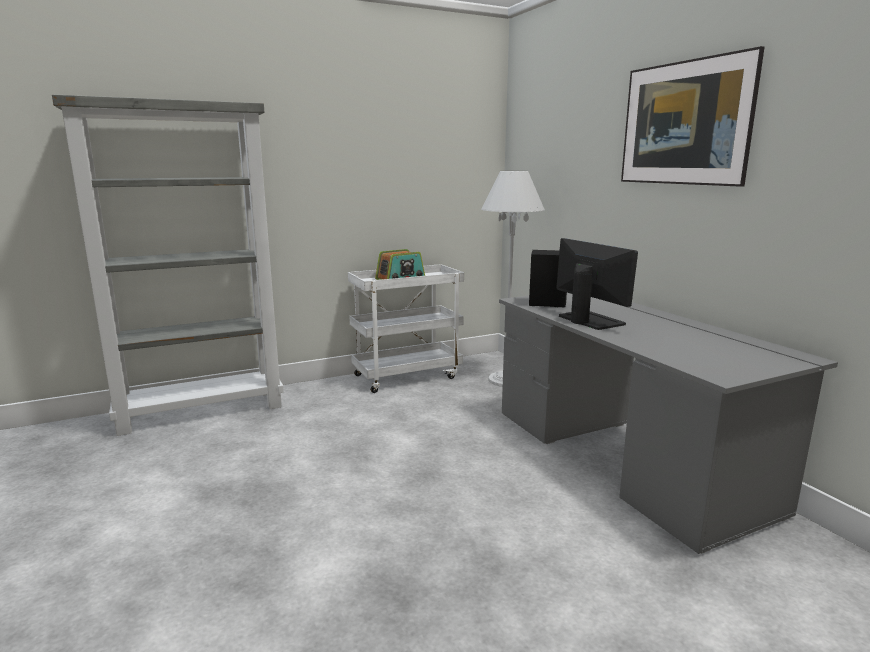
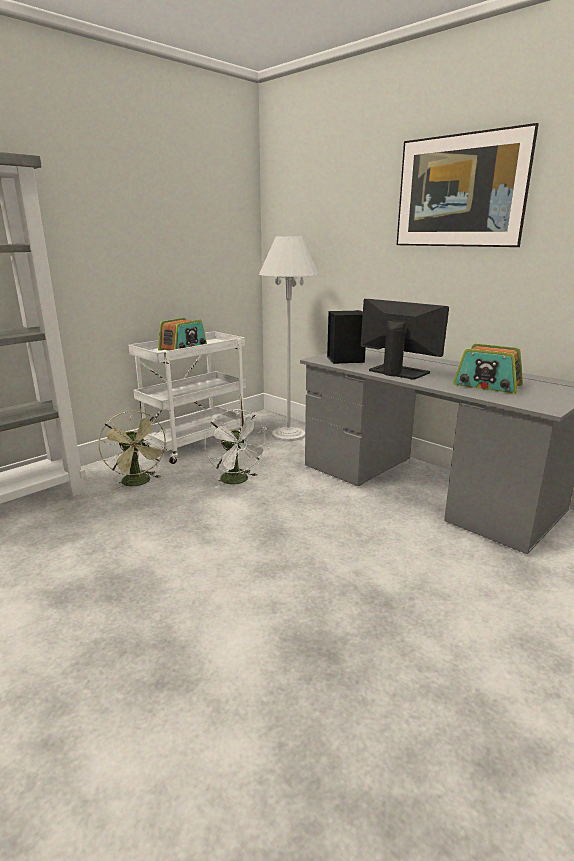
camera: 20 degrees left, 5 degrees up
none -> green fan [99,411,166,490]
none -> white fan [205,409,268,488]
none -> radio [453,343,523,394]

